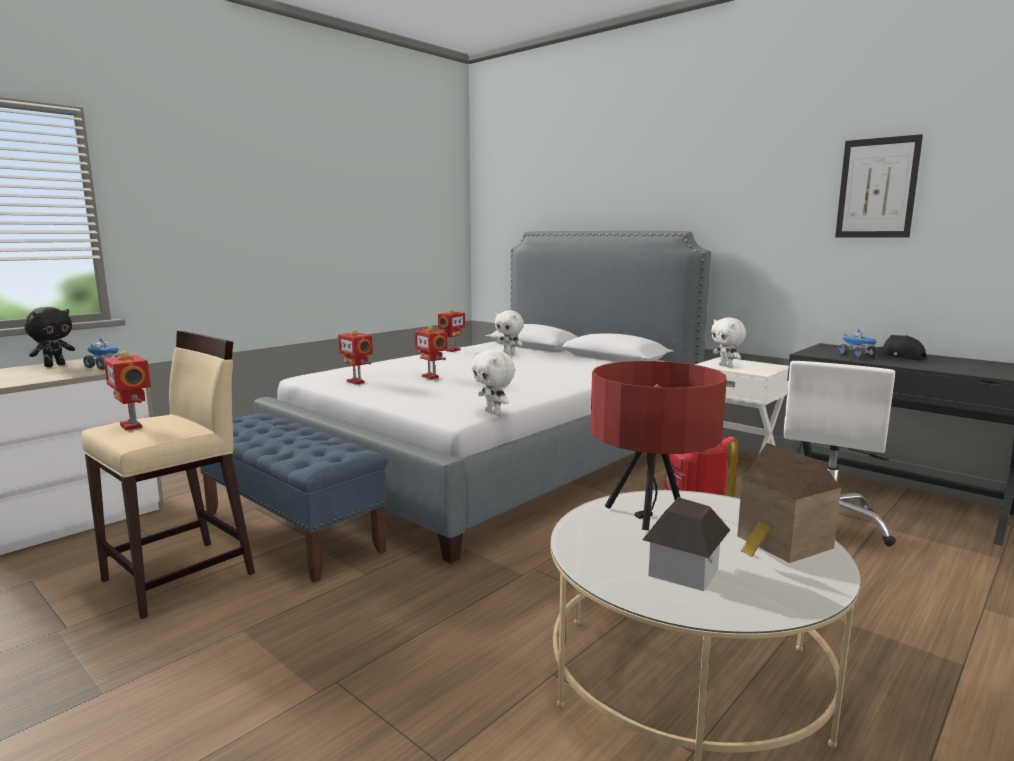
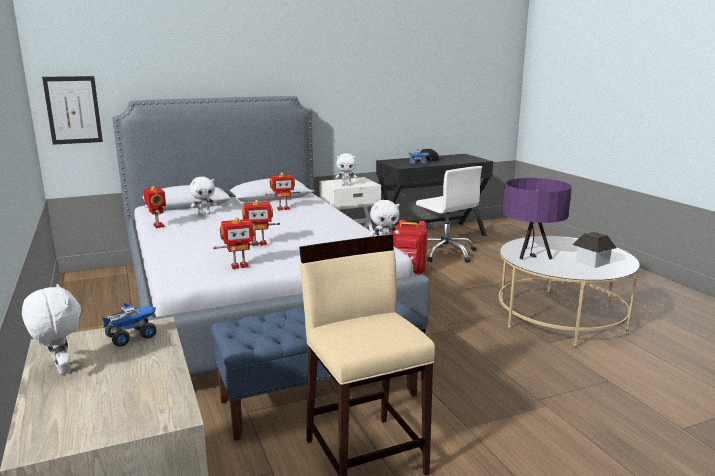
camera: 65 degrees left, 5 degrees up
black plush toy [24,307,75,367] -> white plush toy [22,284,81,375]
toy robot [104,351,151,430] -> toy robot moved to [265,173,300,210]
red table lamp [590,361,727,531] -> purple table lamp [503,178,572,259]
toy house [737,443,841,563] -> none
picture [835,134,923,238] -> picture moved to [42,76,103,145]

